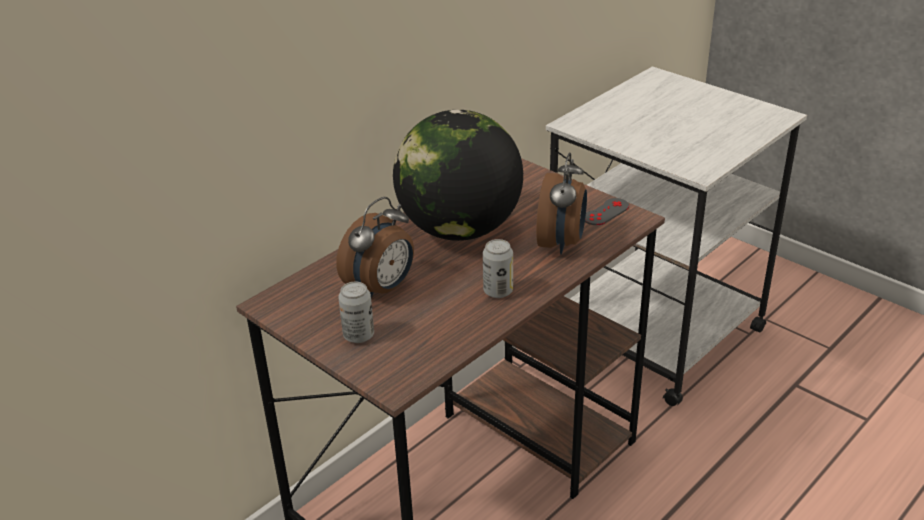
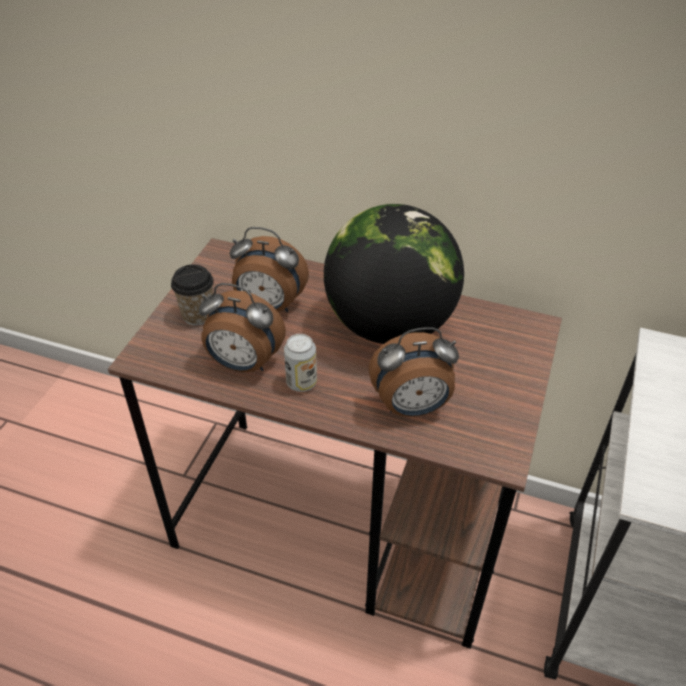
camera: 65 degrees right, 10 degrees up
can [338,282,374,343] -> cup [171,265,214,326]
grey game controller [585,198,629,225] -> none
none -> alarm clock [199,283,286,372]

